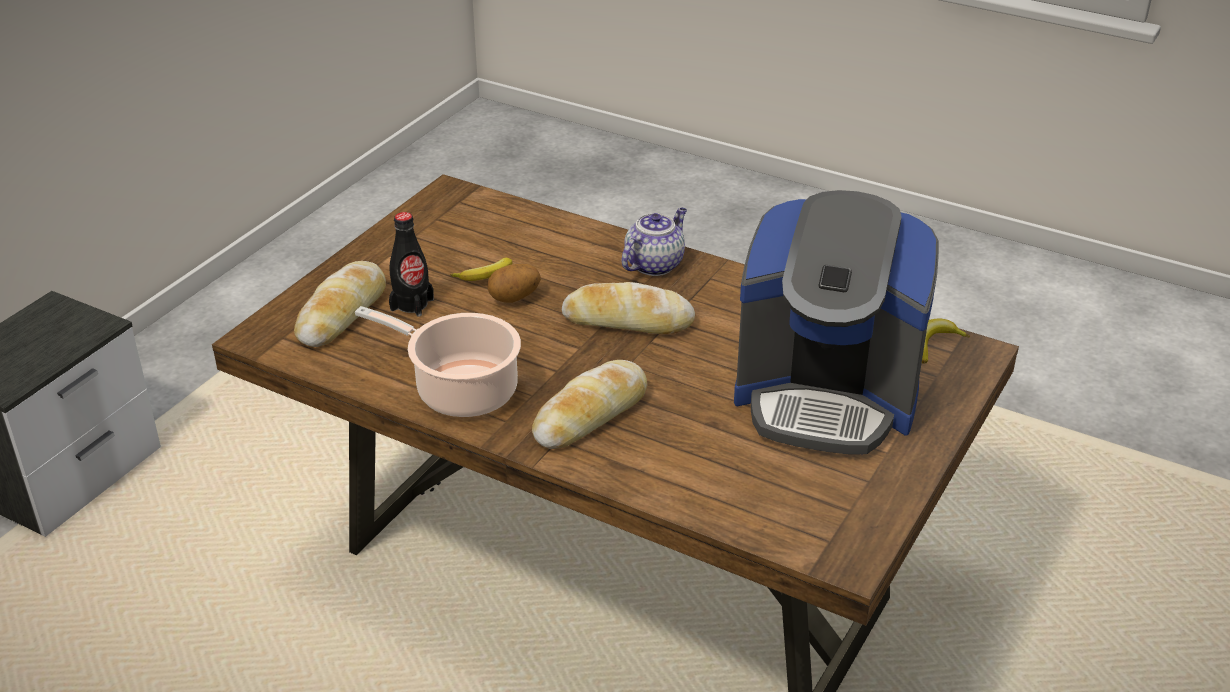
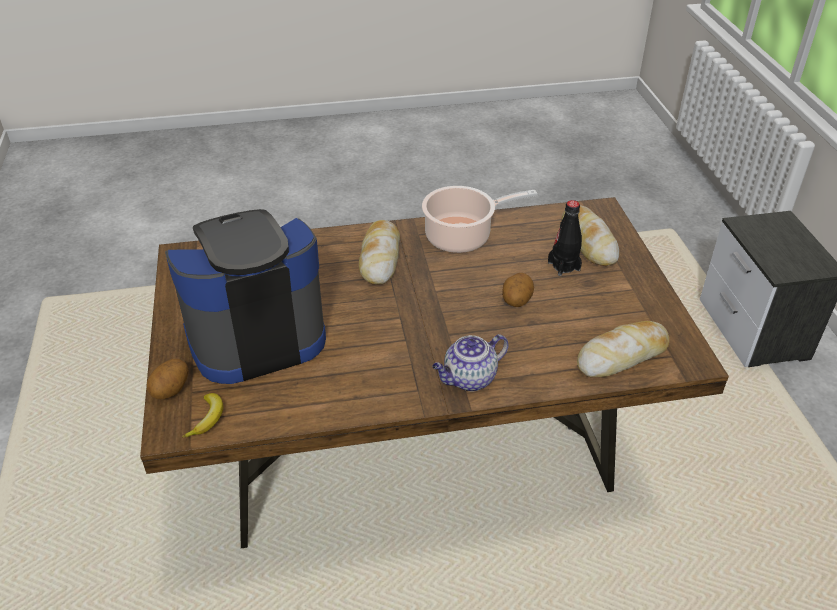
camera: 140 degrees right, 5 degrees up
banana [450,258,512,281] -> none
bread [562,282,695,334] -> bread moved to [577,321,669,378]
teapot [622,208,687,276] -> teapot turned 60 degrees clockwise [432,334,508,392]
none -> potato [147,359,189,399]

